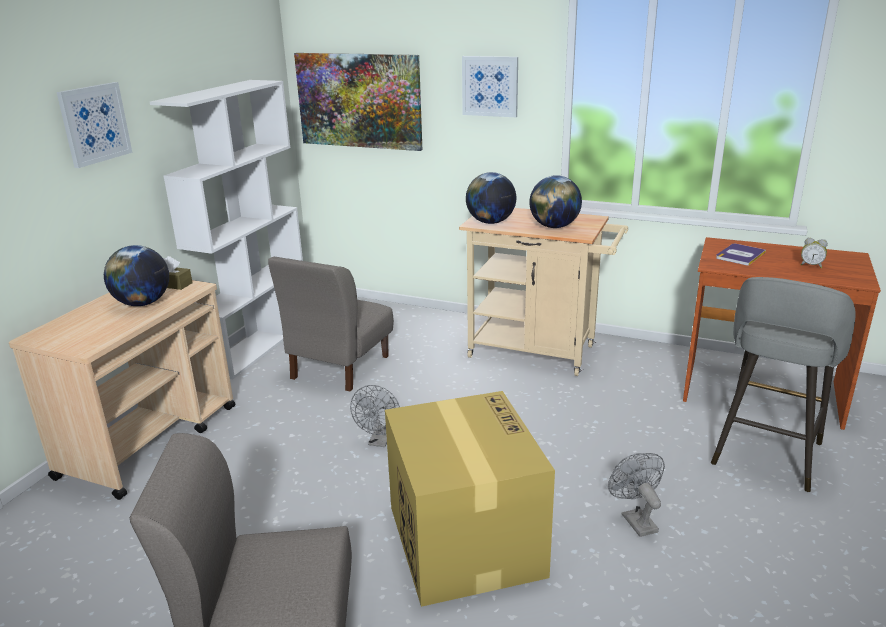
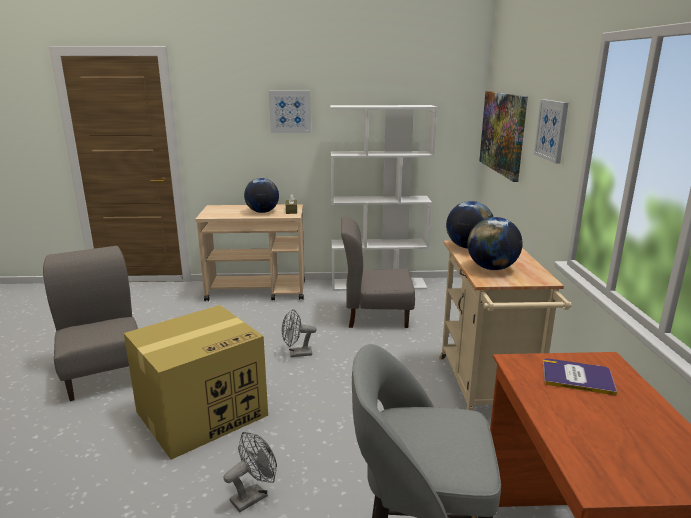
camera: 65 degrees right, 5 degrees down
alarm clock [801,238,828,268] -> none

